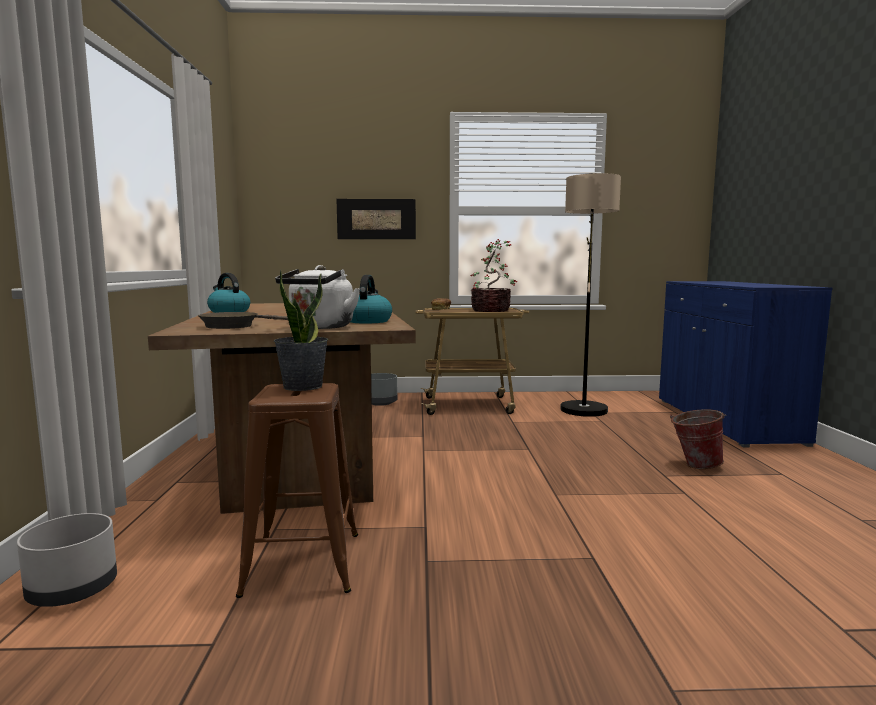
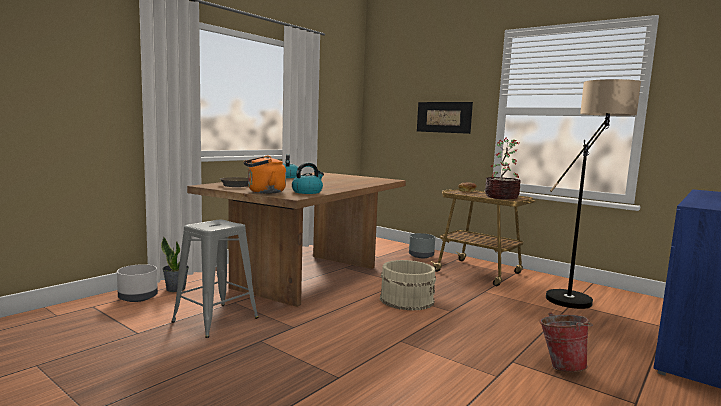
camera: 40 degrees right, 0 degrees up
brown stool [236,383,358,598] -> grey stool [171,220,259,338]
potted plant [274,269,328,391] -> potted plant moved to [161,236,189,292]
white kettle [275,265,360,329] -> orange kettle [243,156,286,193]
none -> beige bucket [380,260,436,311]

